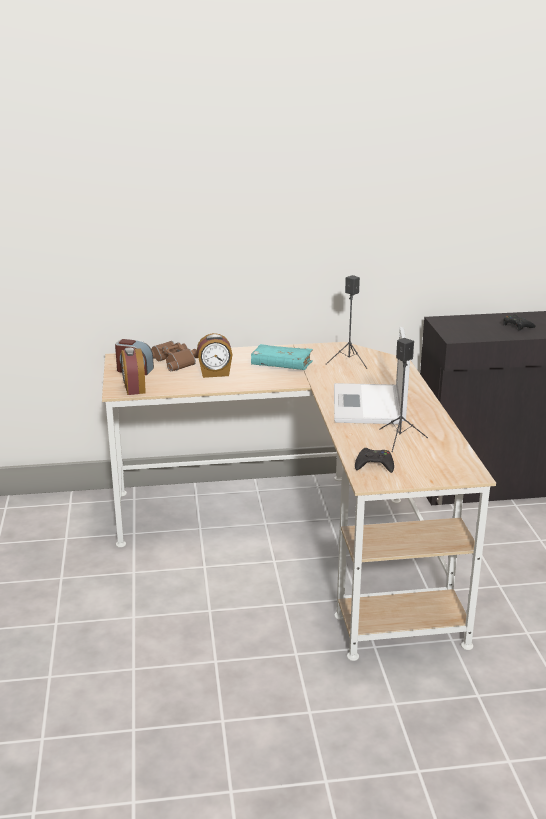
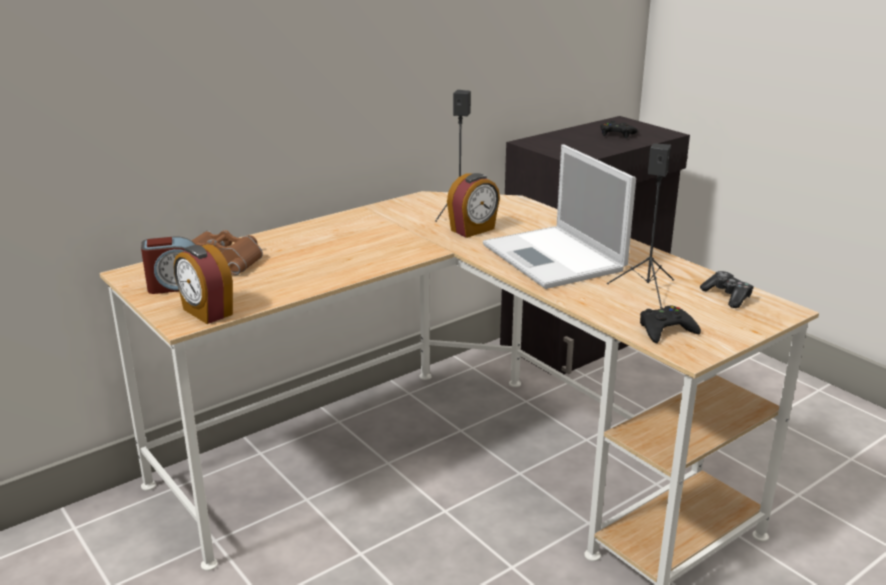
camera: 30 degrees left, 0 degrees up
alarm clock [197,333,233,378] -> alarm clock moved to [447,173,500,238]
turquoise book [251,344,313,370] -> none
none -> game controller [700,271,754,308]

